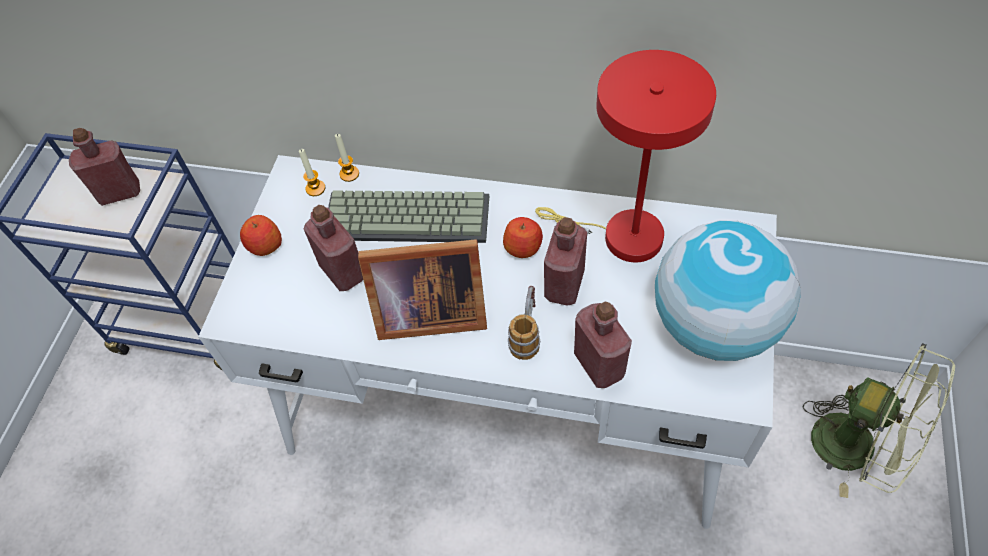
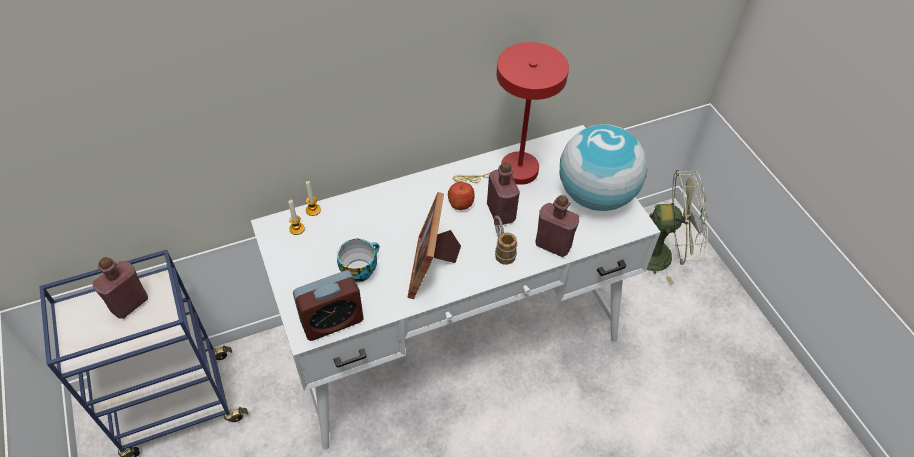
camera: 40 degrees left, 5 degrees down
apple [240,215,282,256] -> none
red bottle [304,205,363,291] -> cup [337,239,379,282]
keyboard [328,190,489,243] -> none
picture frame [358,239,487,340] -> picture frame turned 135 degrees clockwise [407,192,461,299]
none -> alarm clock [293,270,363,341]

